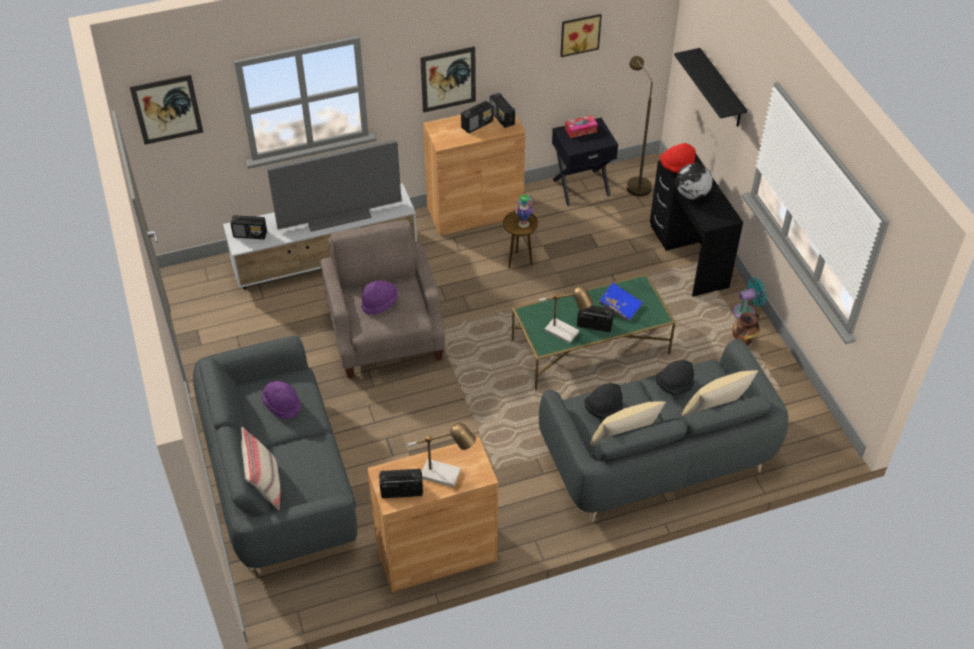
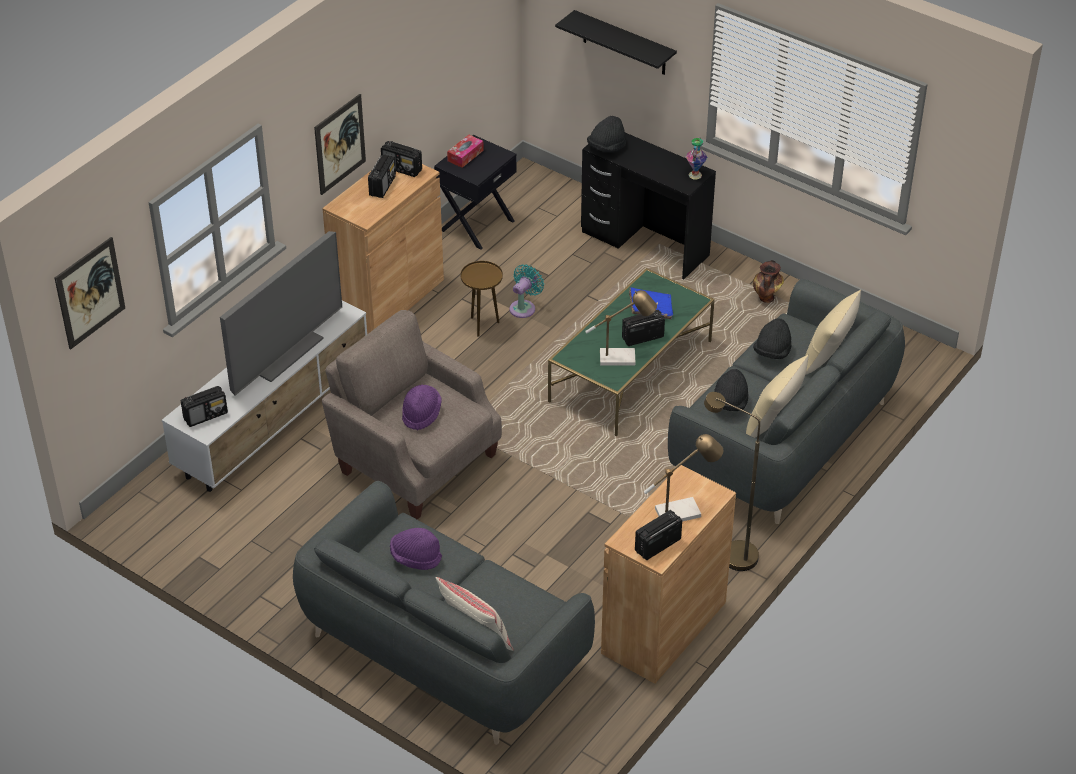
camera: 35 degrees left, 5 degrees down
vase [515,195,533,228] -> vase moved to [686,137,707,179]
picture [560,14,602,57] -> none
brown floor lamp [627,56,652,197] -> brown floor lamp moved to [704,392,760,571]
red hat [660,143,695,173] -> black hat [587,116,626,152]
globe [676,163,713,200] -> none
turquoise fan [733,277,767,319] -> turquoise fan moved to [510,264,544,318]

